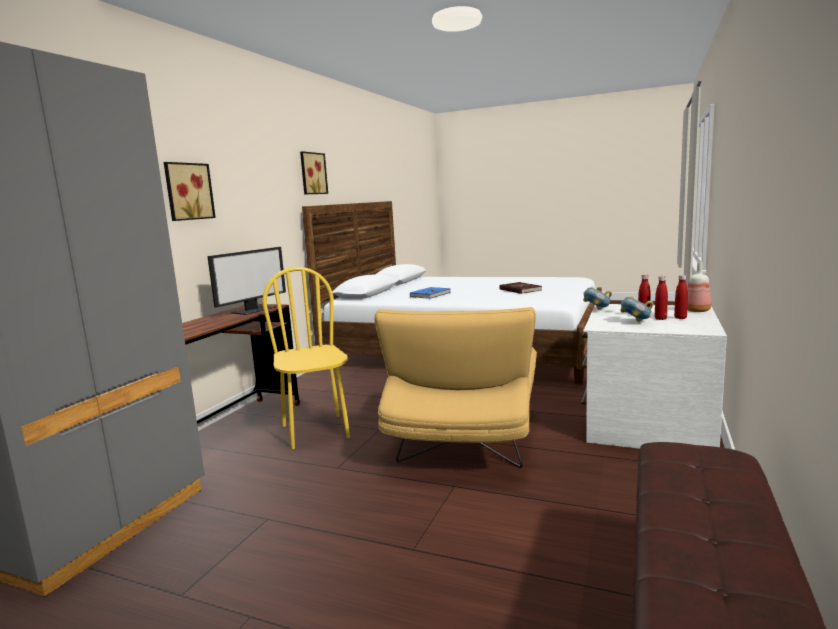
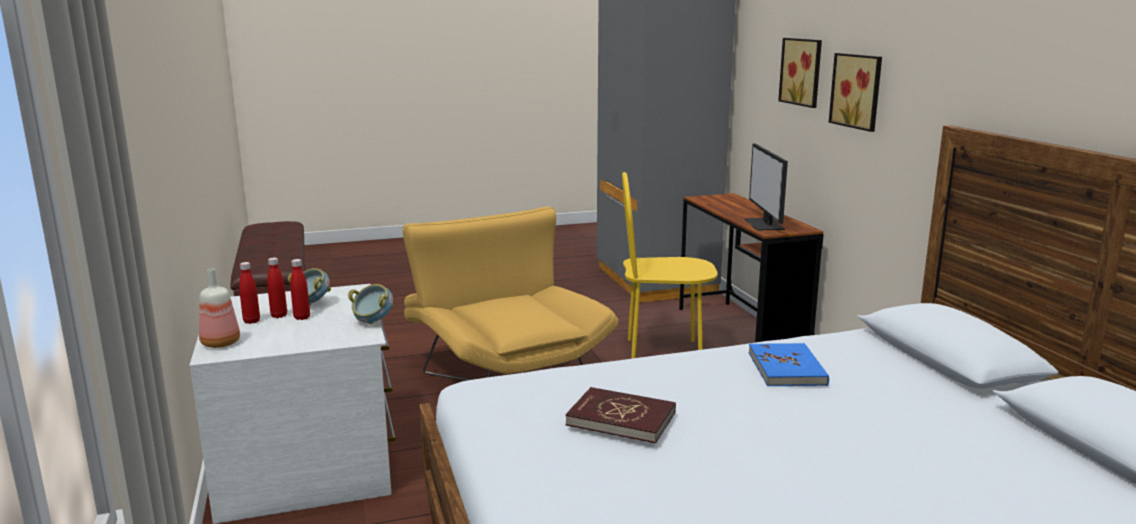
camera: 140 degrees right, 5 degrees up
yellow chair [263,267,350,449] -> yellow chair turned 150 degrees clockwise [622,172,718,359]
picture [300,151,328,194] -> picture moved to [829,53,882,132]

